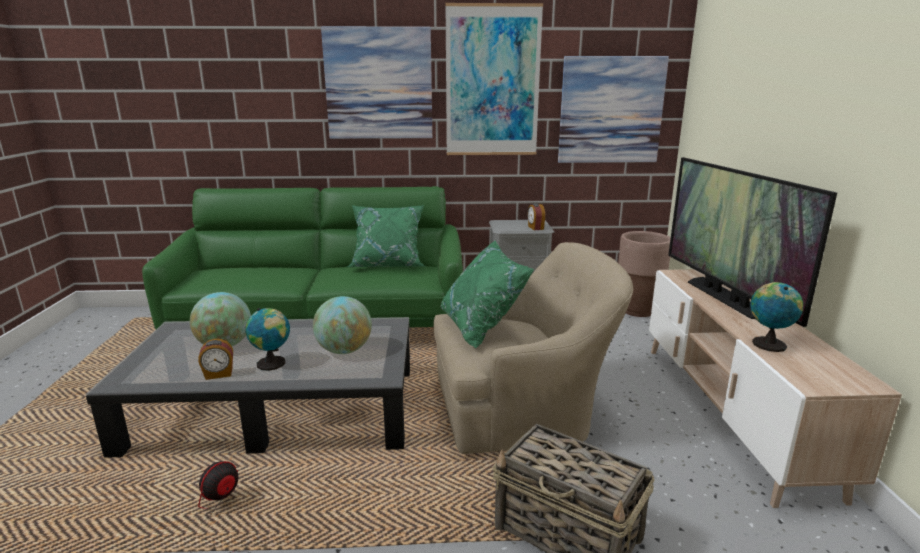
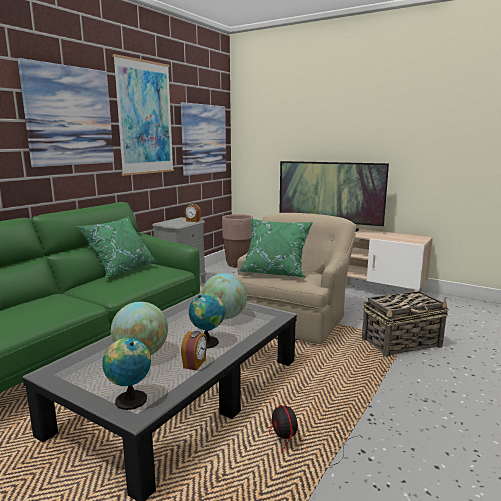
camera: 55 degrees left, 5 degrees down
globe [750,282,803,352] -> globe moved to [102,338,151,410]

